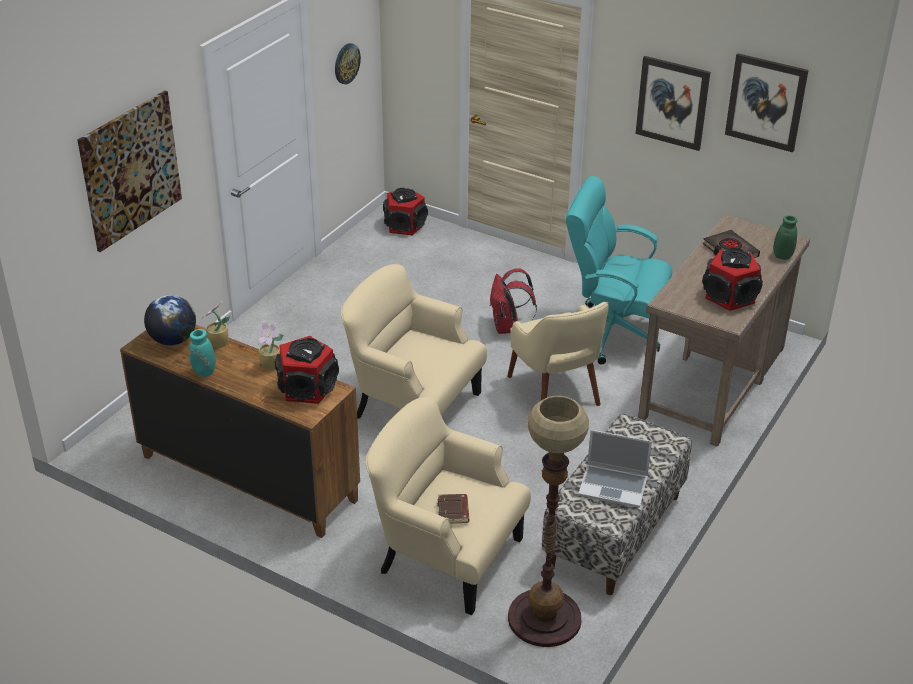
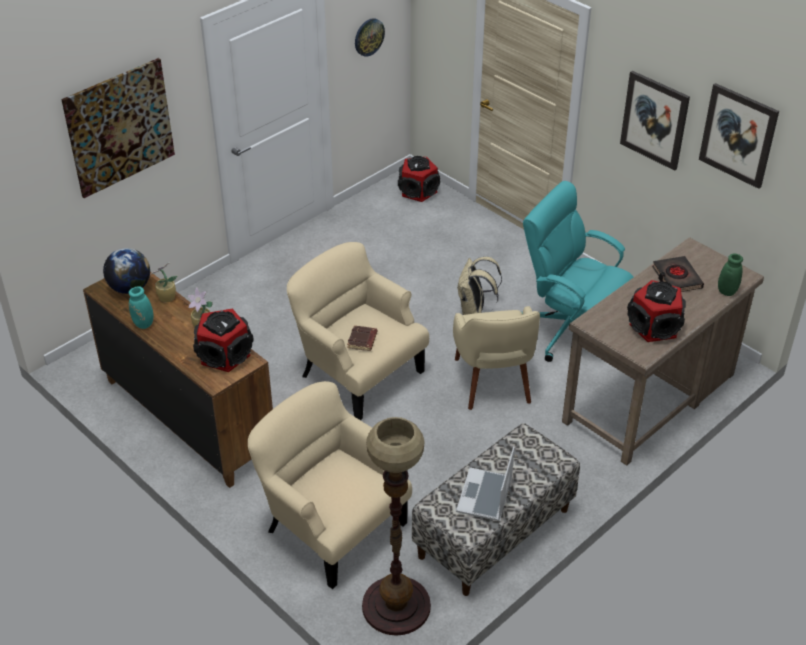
camera: 15 degrees right, 5 degrees up
brown book [437,494,469,524] -> brown book moved to [347,325,377,351]
red backpack [490,268,537,334] -> beige backpack [458,257,502,315]
laptop [578,430,652,508] -> laptop turned 75 degrees clockwise [456,447,515,521]

